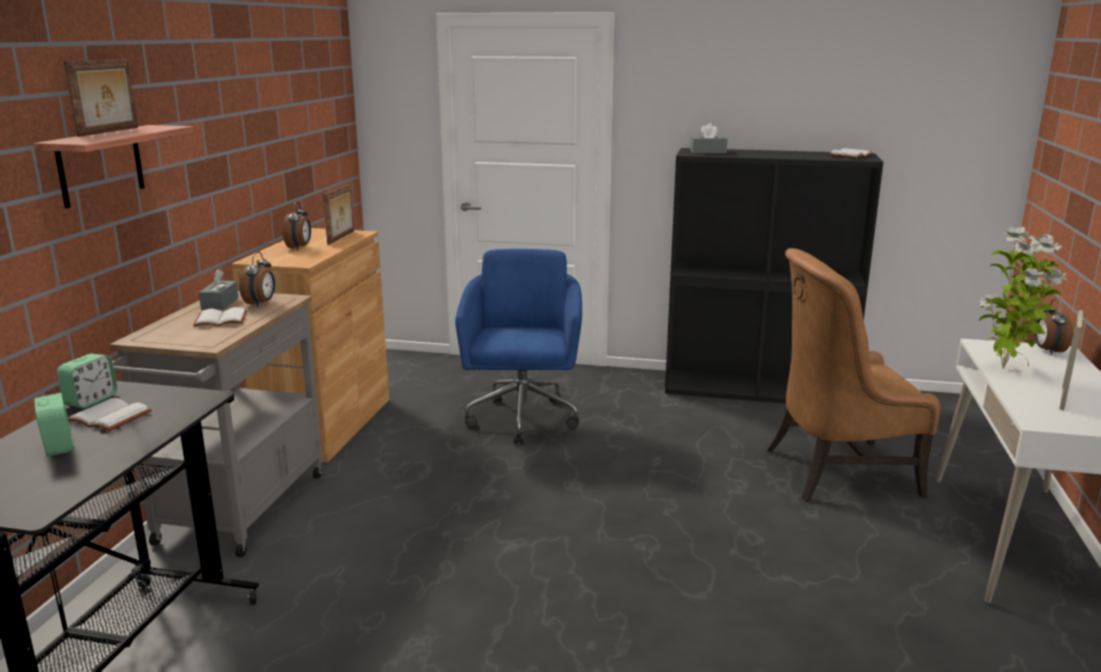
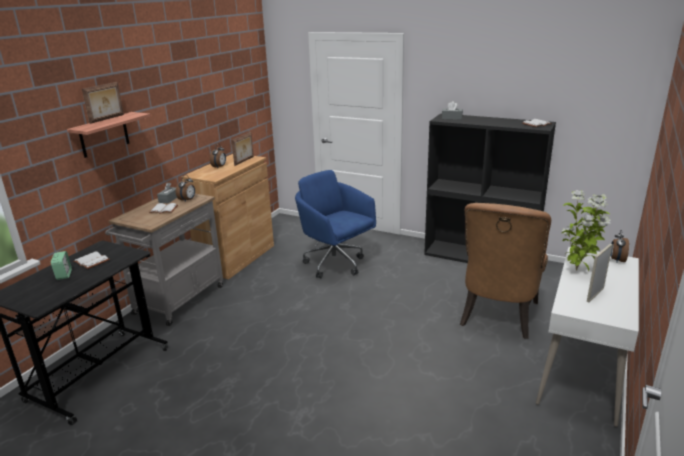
camera: 15 degrees right, 5 degrees up
alarm clock [57,354,117,408] -> none
blue office chair [455,249,582,444] -> blue office chair turned 60 degrees counterclockwise [295,170,376,278]
brown chair [767,248,940,502] -> brown chair turned 75 degrees counterclockwise [460,203,551,339]

